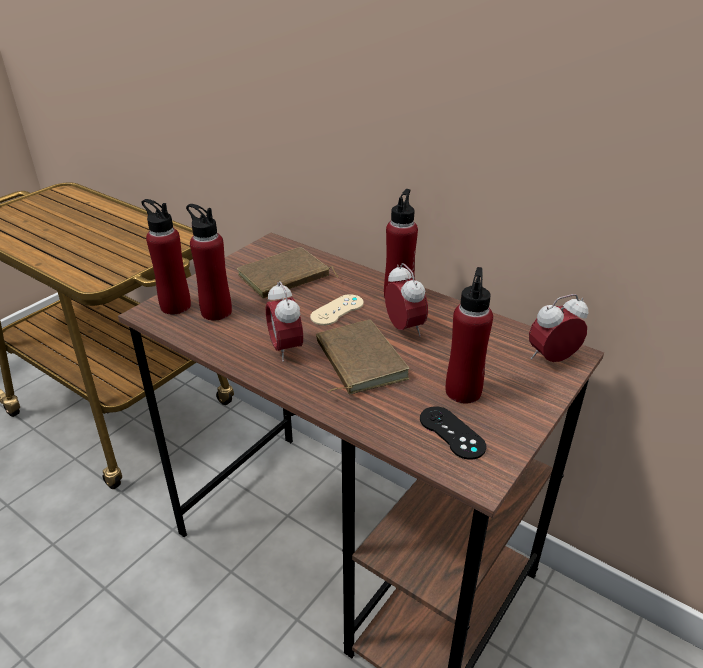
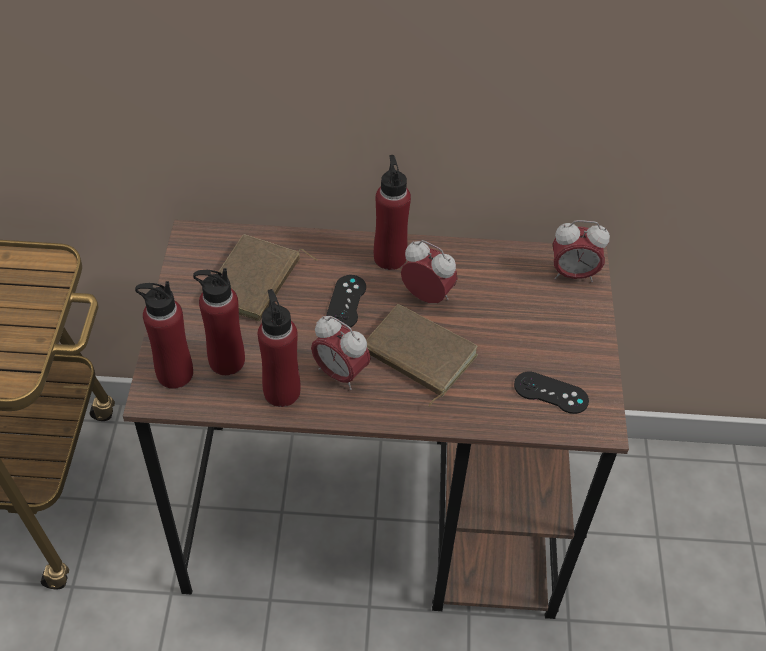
camera: 35 degrees left, 15 degrees up
beige game controller [310,294,364,326] -> black game controller [326,275,366,328]
red bottle [446,267,493,404] -> red bottle moved to [258,289,301,407]
alarm clock [529,294,588,362] -> alarm clock turned 120 degrees counterclockwise [553,220,610,282]

